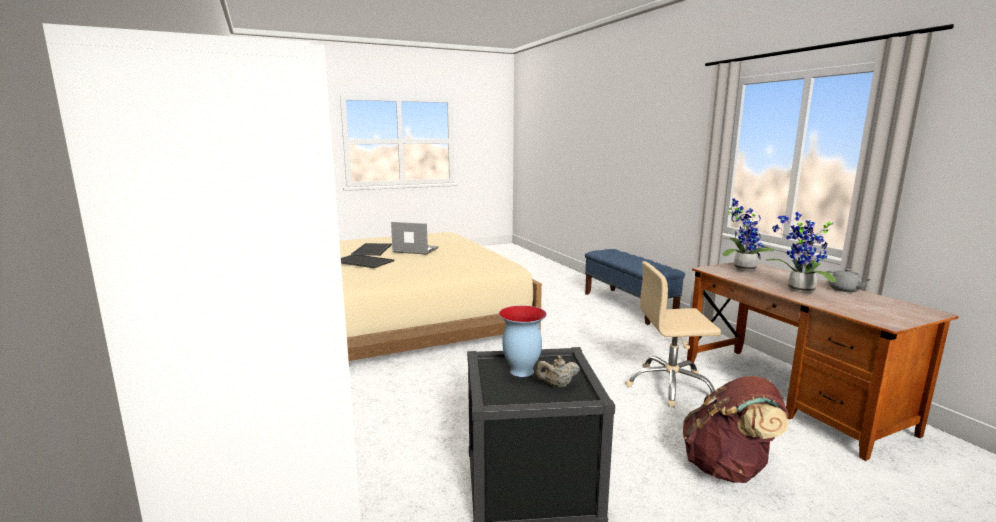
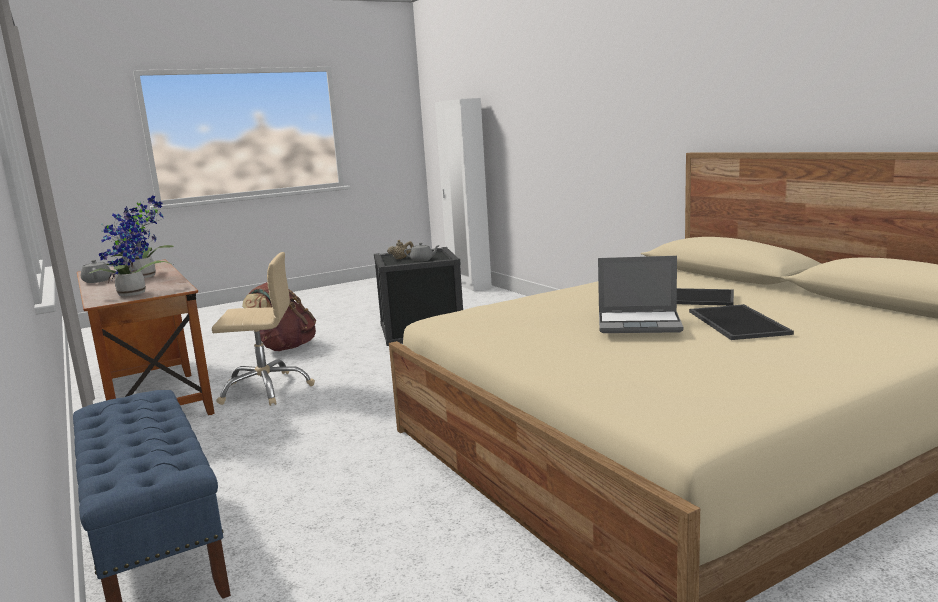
camera: 175 degrees right, 0 degrees up
vase [499,305,547,377] -> grey teapot [404,243,440,262]

